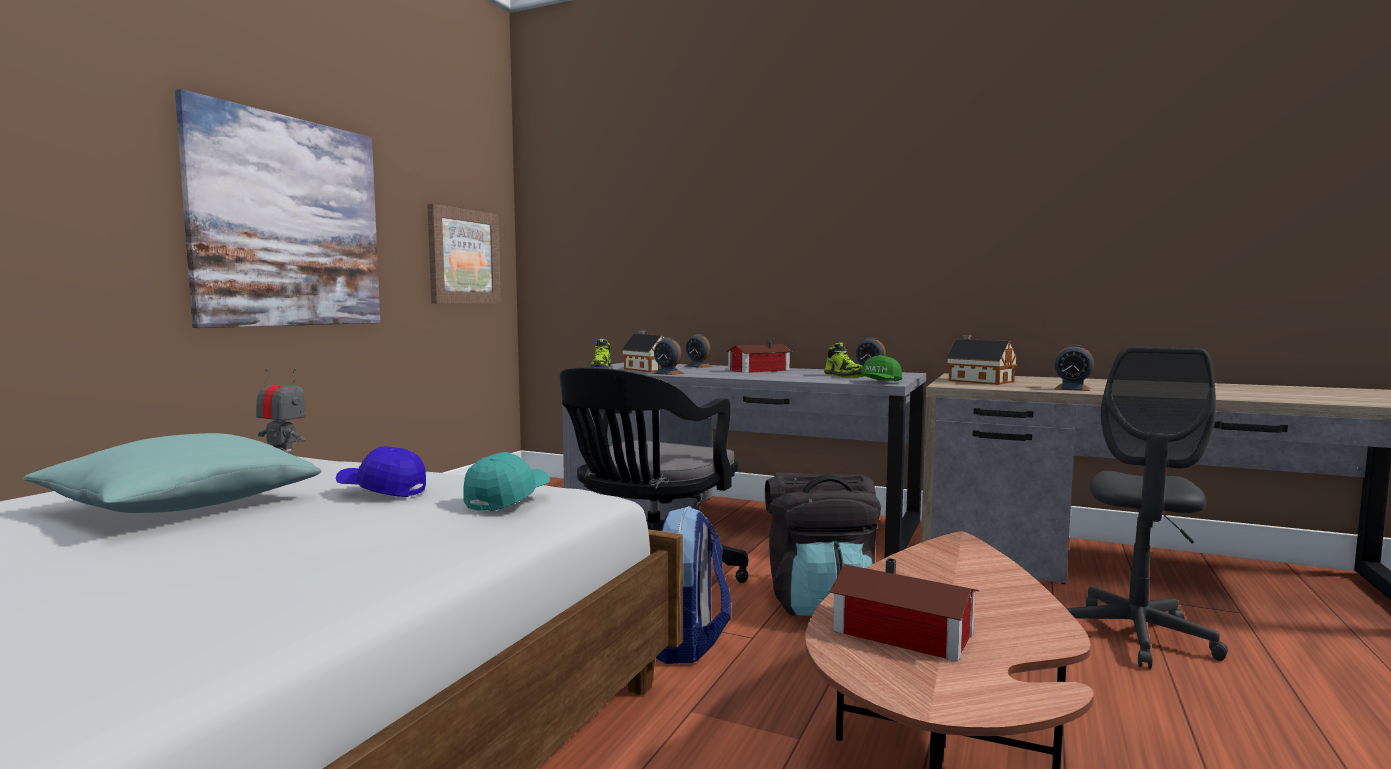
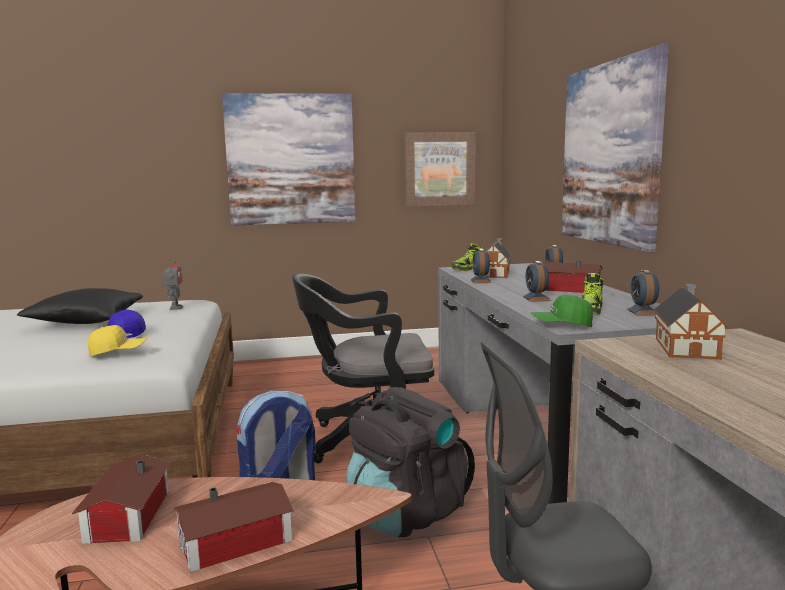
camera: 55 degrees right, 5 degrees up
turquoise pillow [23,433,321,513] -> black pillow [17,288,143,324]
turquoise cap [463,452,550,512] -> yellow cap [88,325,147,356]
alarm clock [1054,345,1094,391] -> alarm clock moved to [522,261,551,302]
none -> toy house [173,482,294,572]
none -> picture [562,44,669,252]

